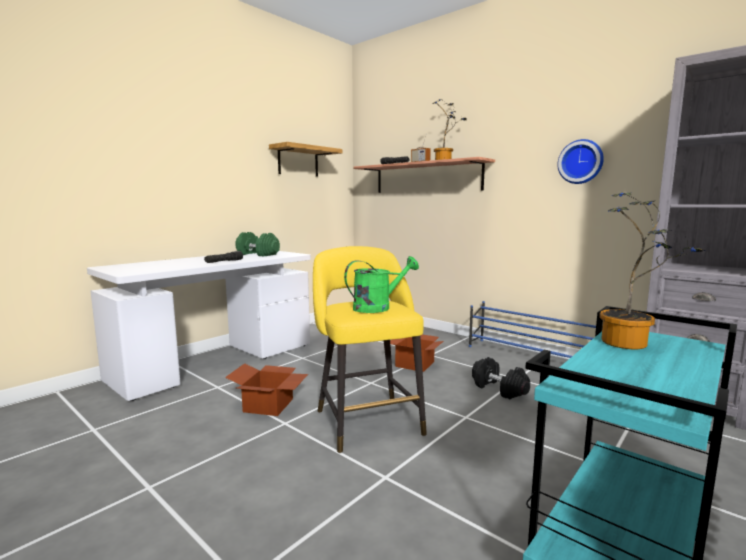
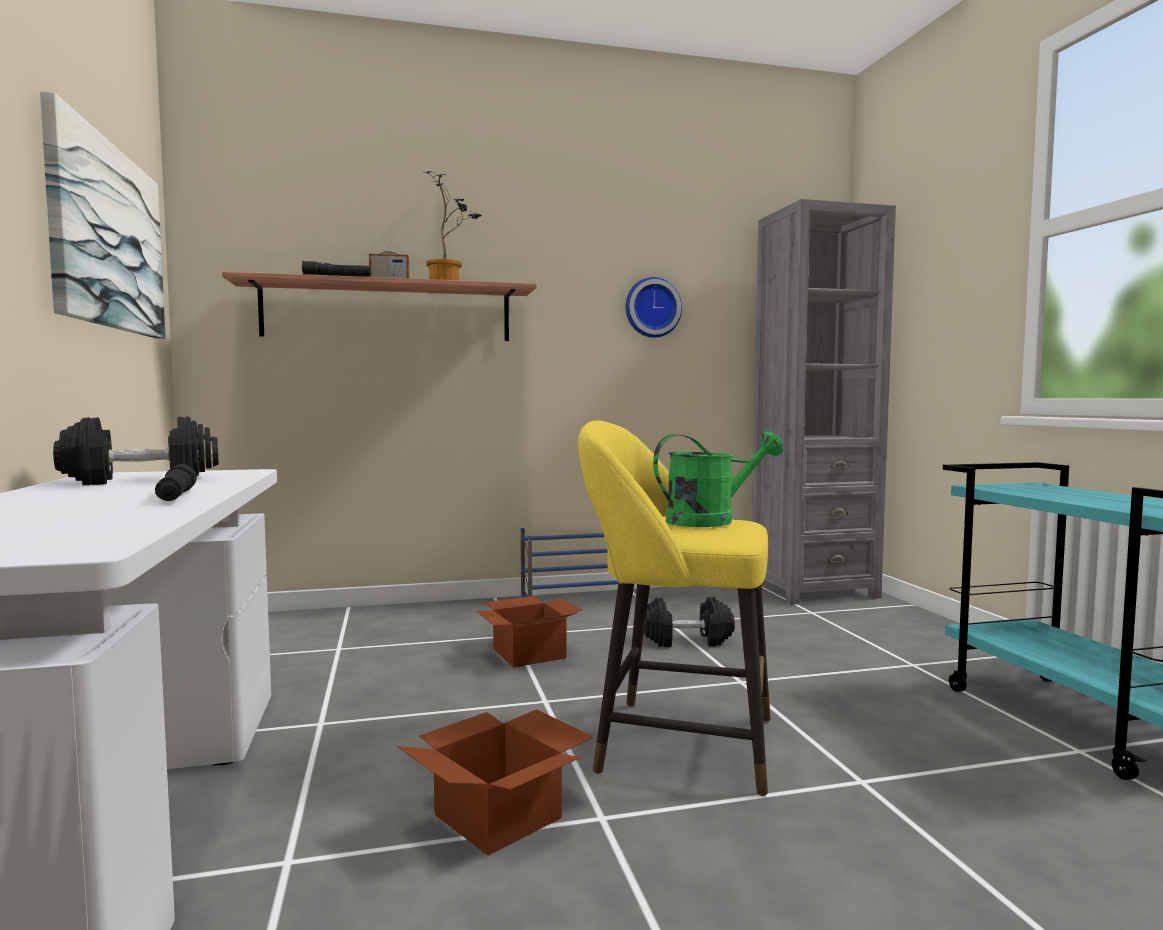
camera: 55 degrees left, 5 degrees down
green dumbbell [235,232,280,256] -> black dumbbell [53,416,219,485]
shelf [269,142,342,176] -> picture [40,91,166,339]
green watering can [344,256,419,313] -> green watering can turned 60 degrees clockwise [653,431,783,527]
potted plant [599,192,705,349] -> none

